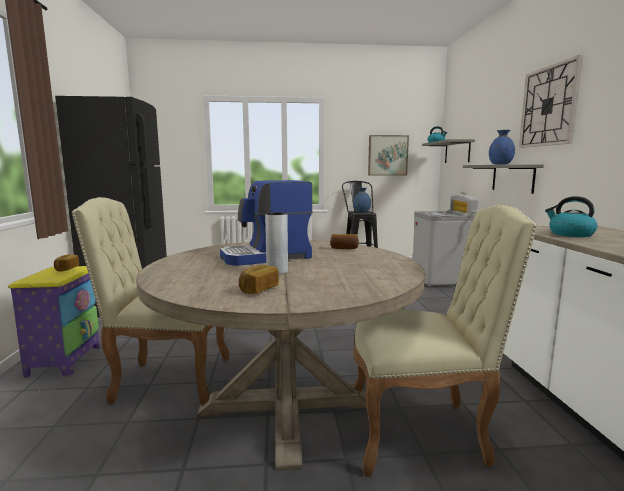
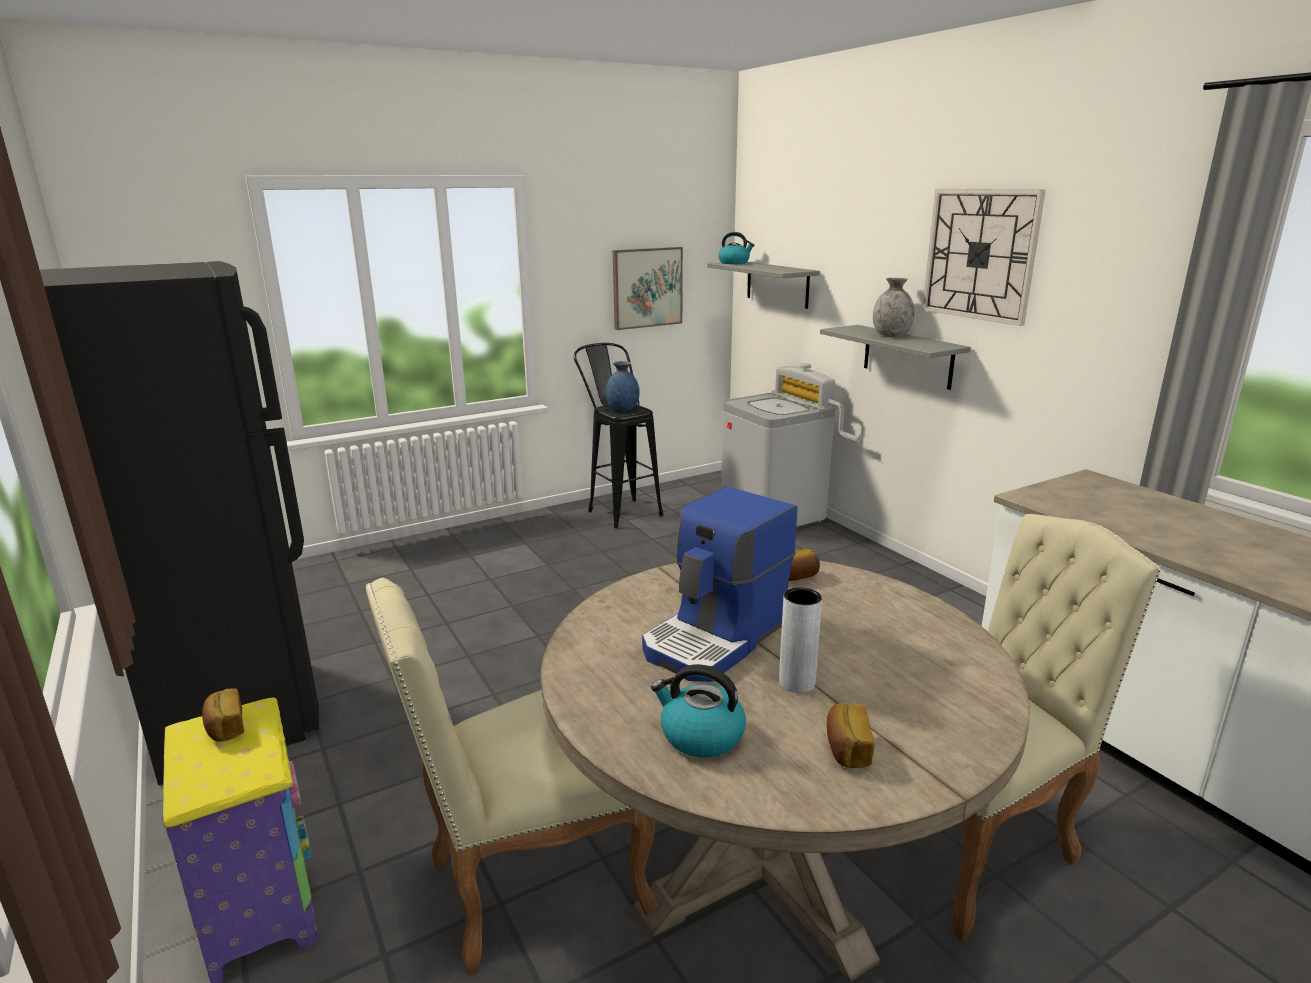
camera: 25 degrees left, 10 degrees up
blue vase [489,130,515,165] -> grey vase [873,278,914,337]
kettle [545,196,598,237] -> kettle moved to [651,664,746,758]

